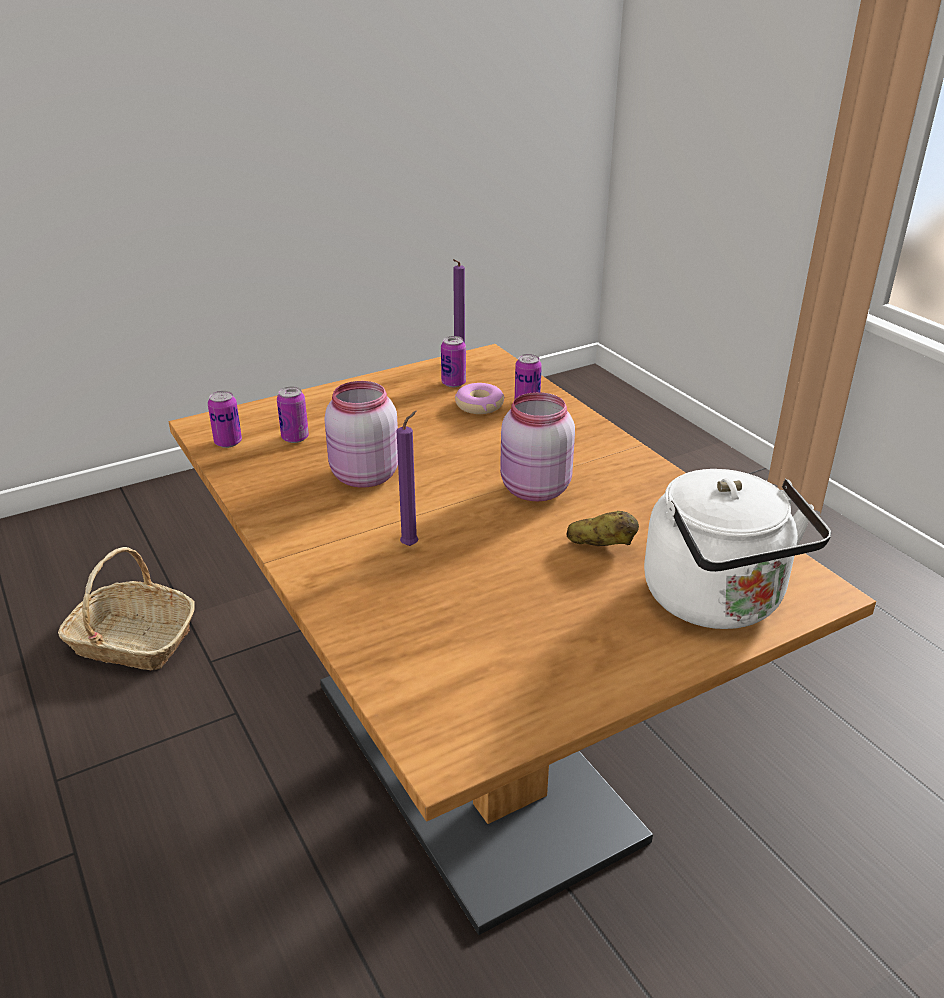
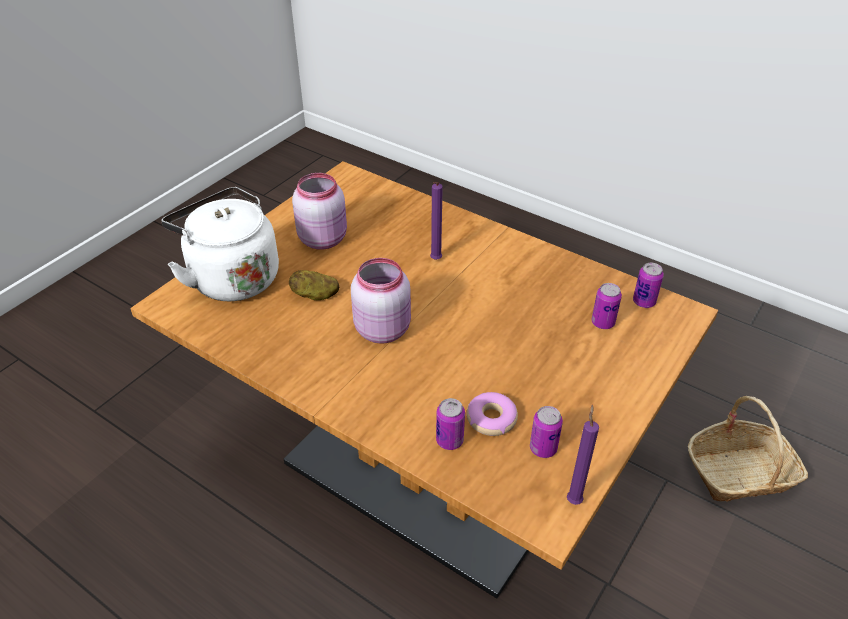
camera: 155 degrees right, 10 degrees up
pink jar [325,381,398,488] -> pink jar moved to [292,173,347,250]

